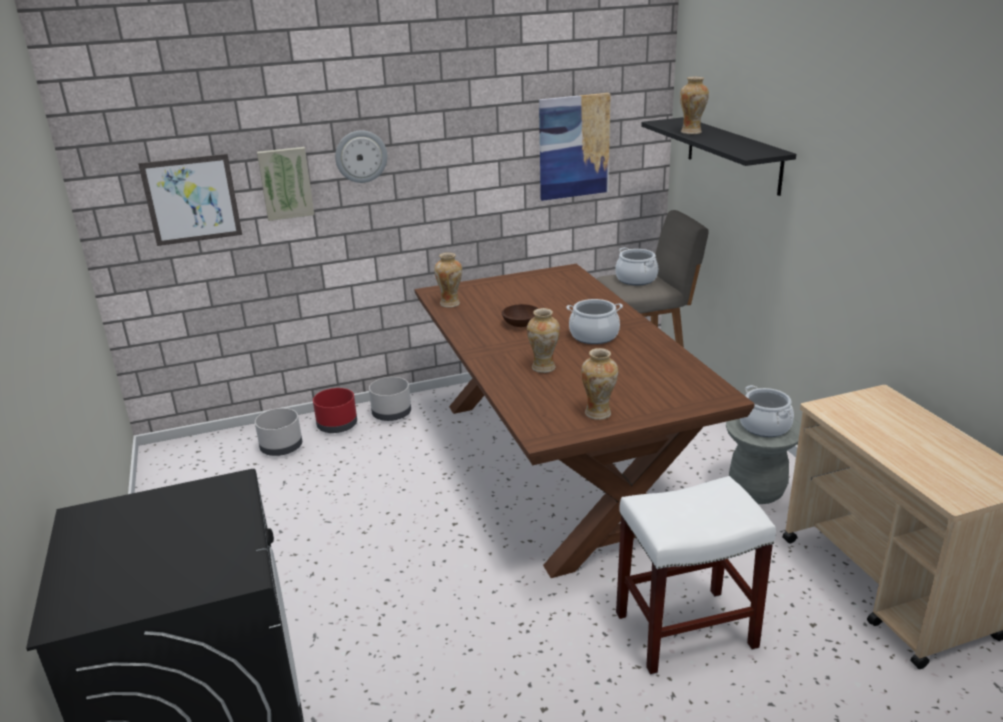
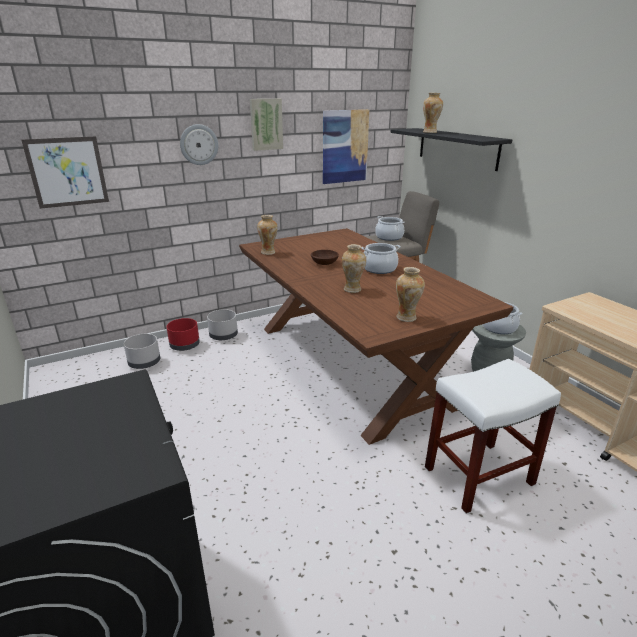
camera: 10 degrees left, 0 degrees up
picture [257,147,314,221] -> picture moved to [250,99,283,151]

